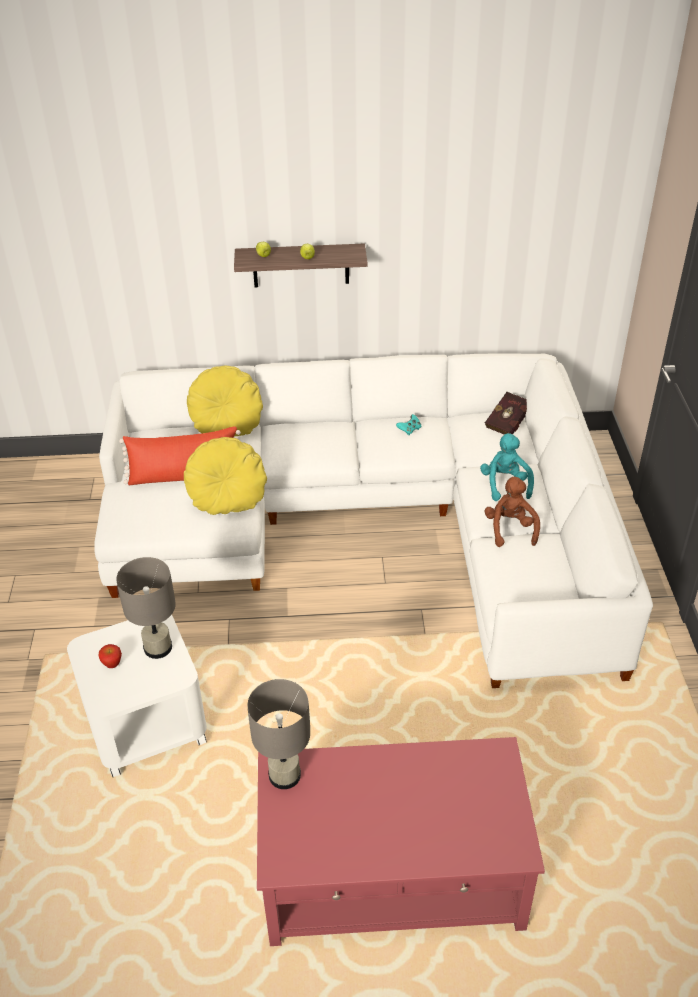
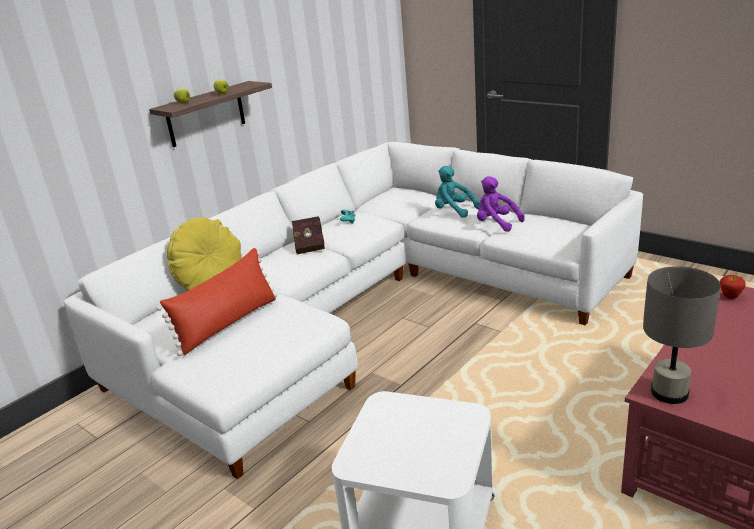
camera: 45 degrees left, 15 degrees down
apple [99,644,122,668] -> apple moved to [720,275,745,299]
grey table lamp [116,557,176,659] -> none
yellow pillow [184,437,267,515] -> none
red book [485,392,527,435] -> red book moved to [292,216,325,254]
brown plush toy [485,476,540,547] -> purple plush toy [477,176,525,232]

